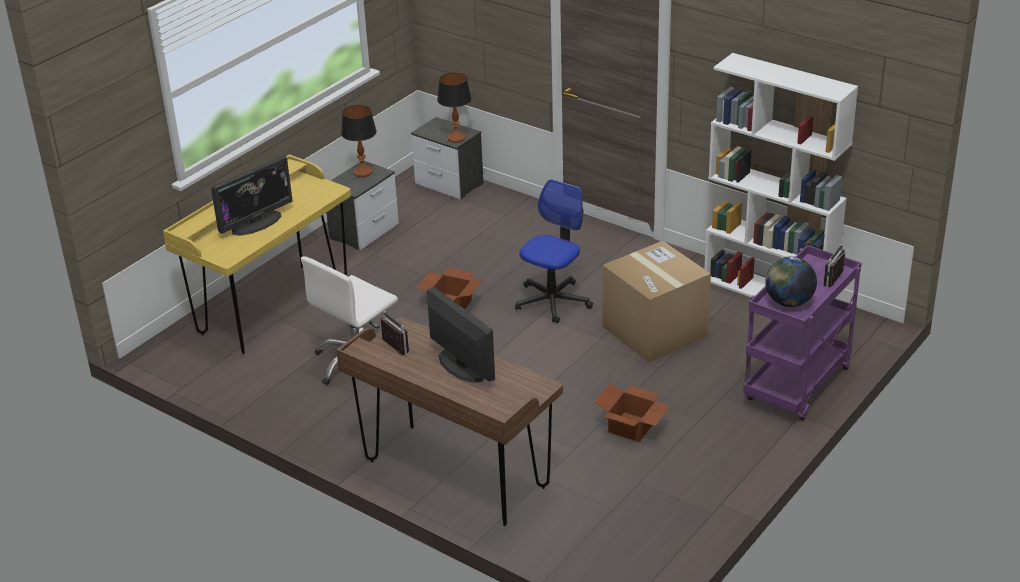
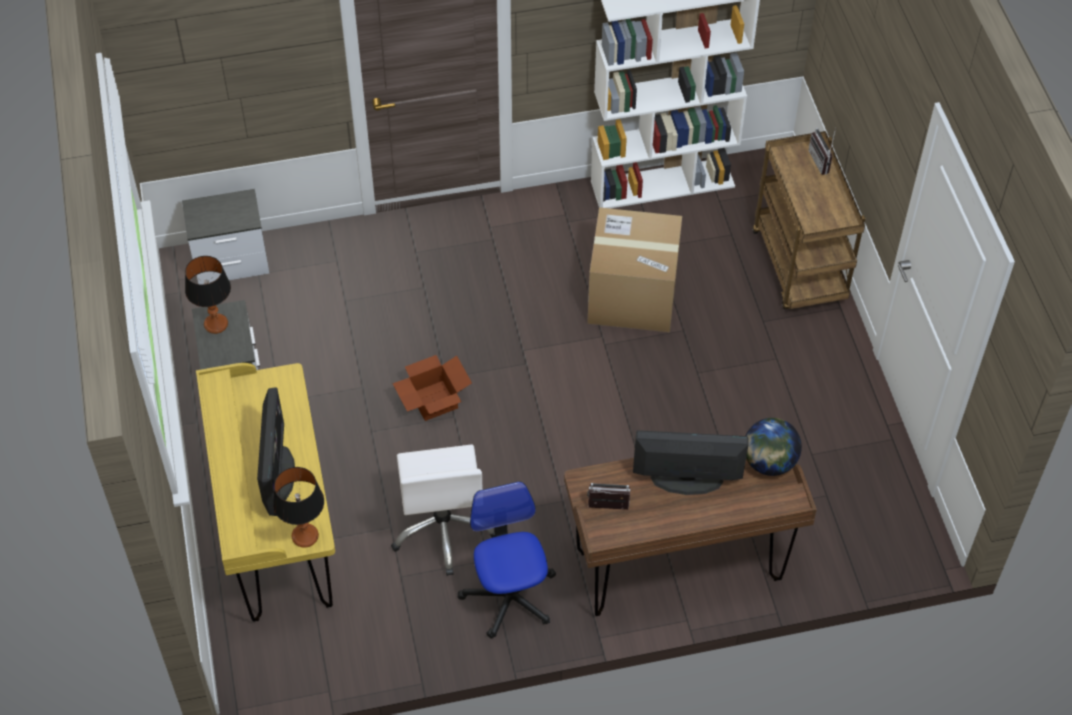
camera: 50 degrees left, 20 degrees up
table lamp [437,73,471,143] -> table lamp moved to [273,467,324,548]
office chair [515,179,593,323] -> office chair moved to [458,481,556,639]
cardboard box [594,383,670,442] -> none
purple cart [743,245,861,421] -> brown cart [753,131,865,309]
globe [765,257,817,307] -> globe moved to [745,418,802,476]

